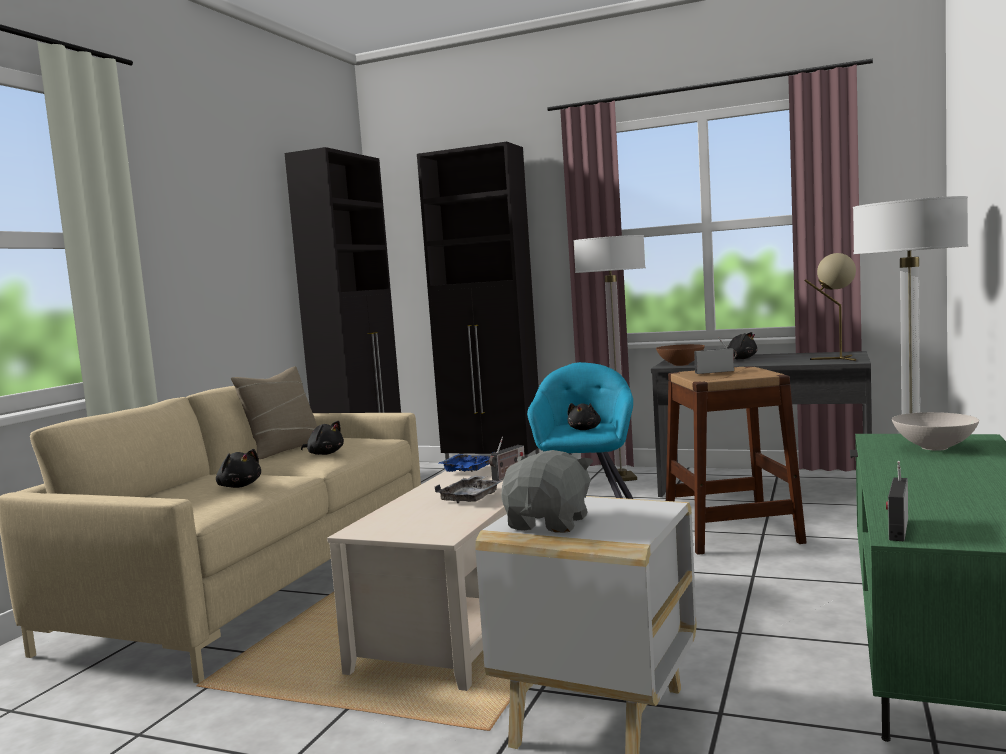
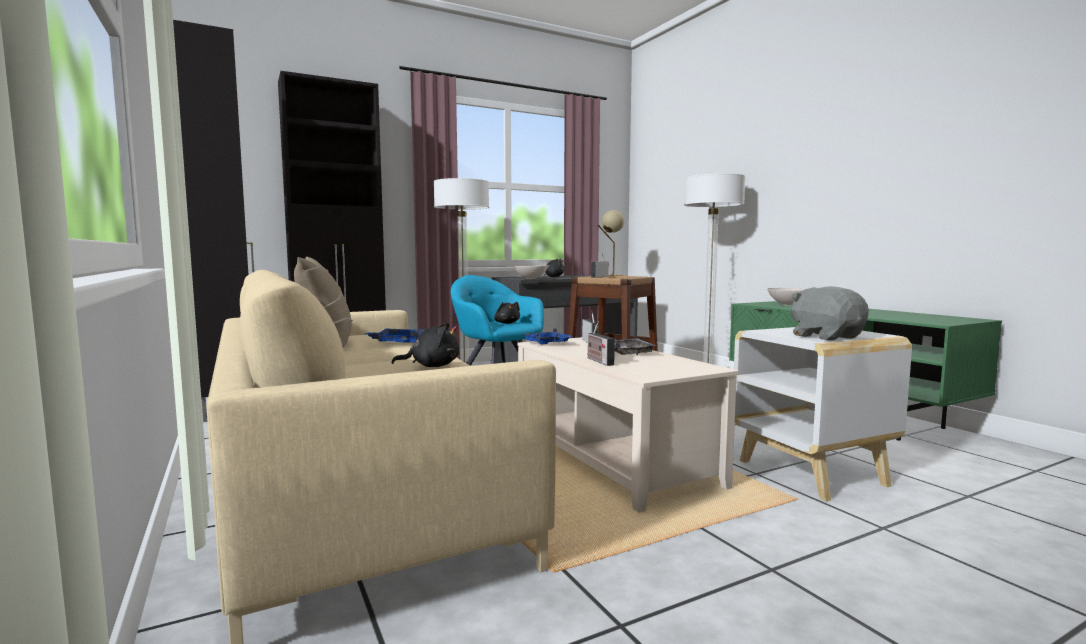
camera: 50 degrees left, 0 degrees up
black plush toy [301,421,344,455] -> blue tray [365,329,425,343]
brown bowl [656,344,705,366] -> white bowl [514,265,548,279]
radio [886,461,908,542] -> radio moved to [588,321,615,366]

